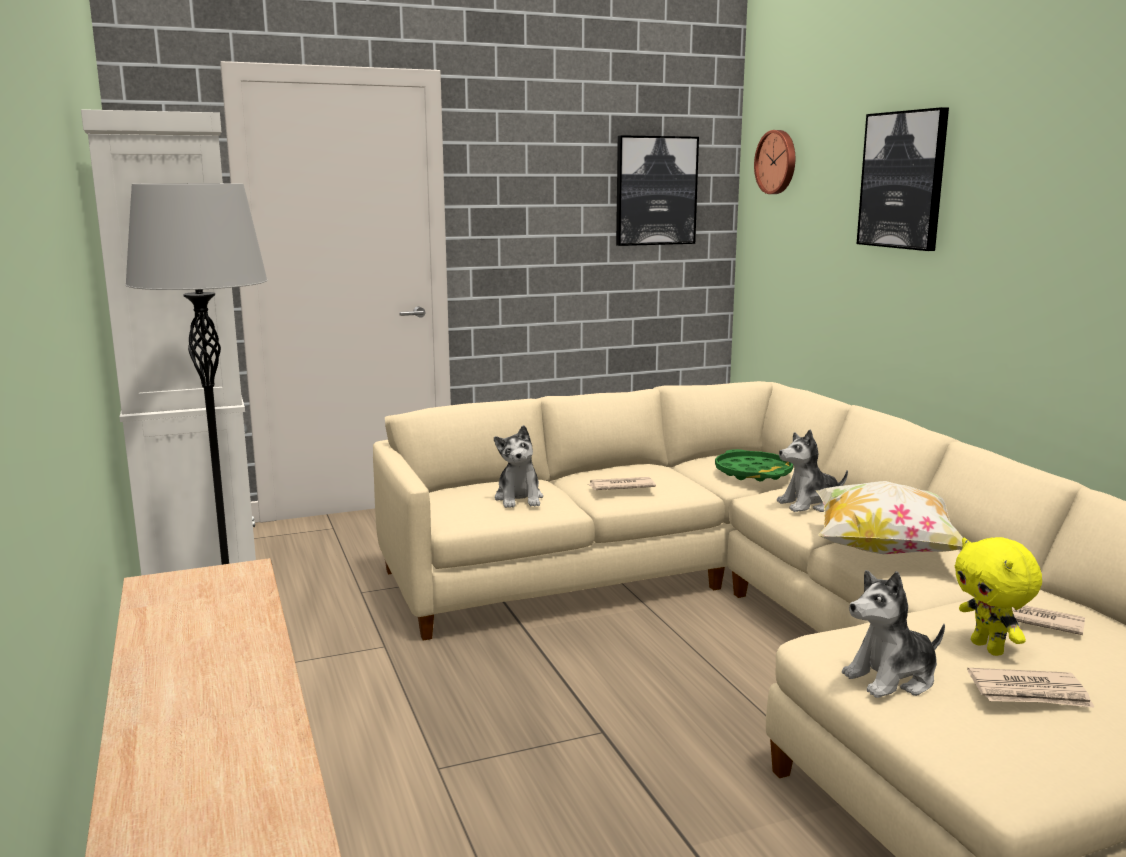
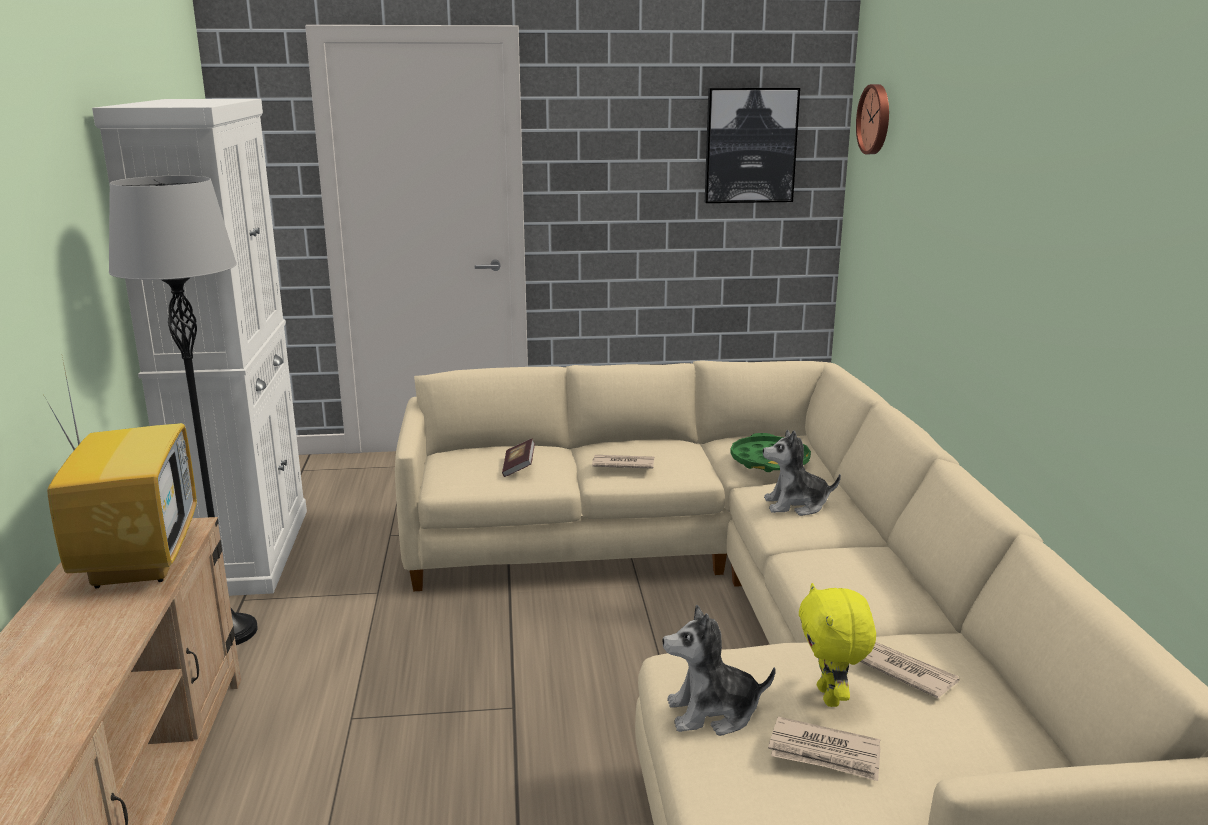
camera: 15 degrees right, 5 degrees up
plush toy [494,425,543,508] -> book [502,439,535,477]
pillow [815,481,963,554] -> none
picture [857,107,949,251] -> none
none -> television [44,352,197,589]

